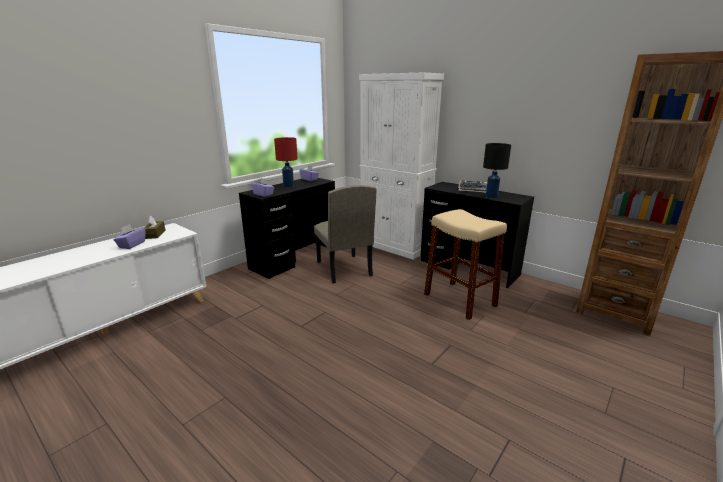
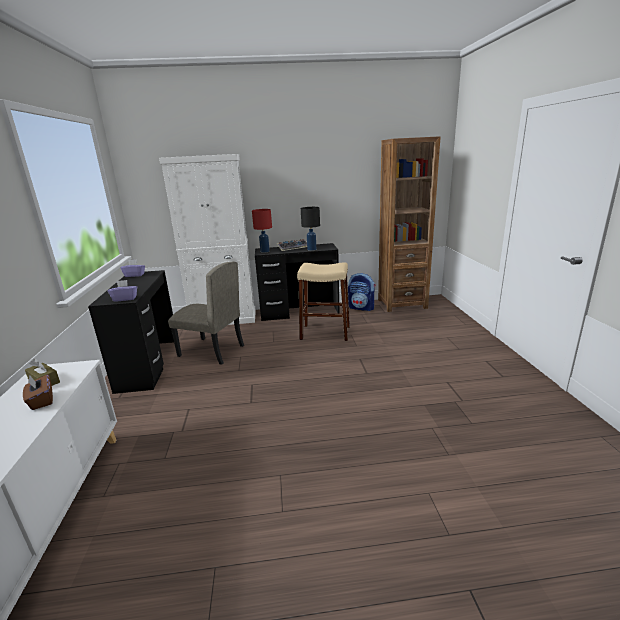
camera: 45 degrees left, 0 degrees up
purple tissue box [113,224,145,249] -> brown tissue box [23,374,53,410]
red table lamp [274,137,298,187] -> red table lamp moved to [252,209,272,253]
none -> backpack [348,273,376,311]

